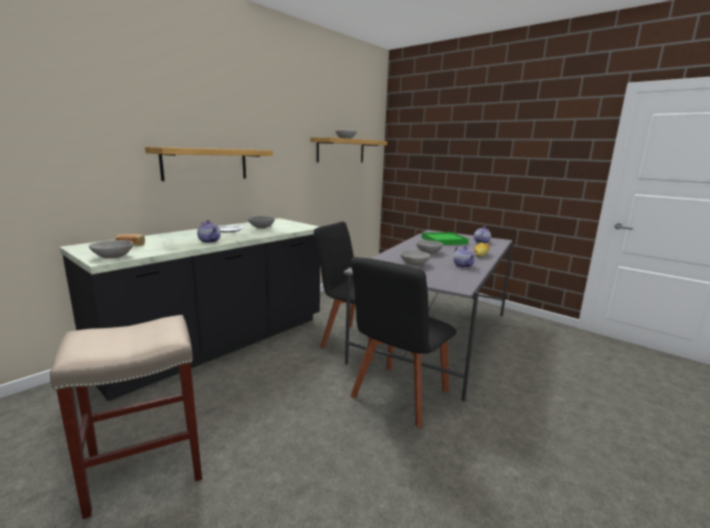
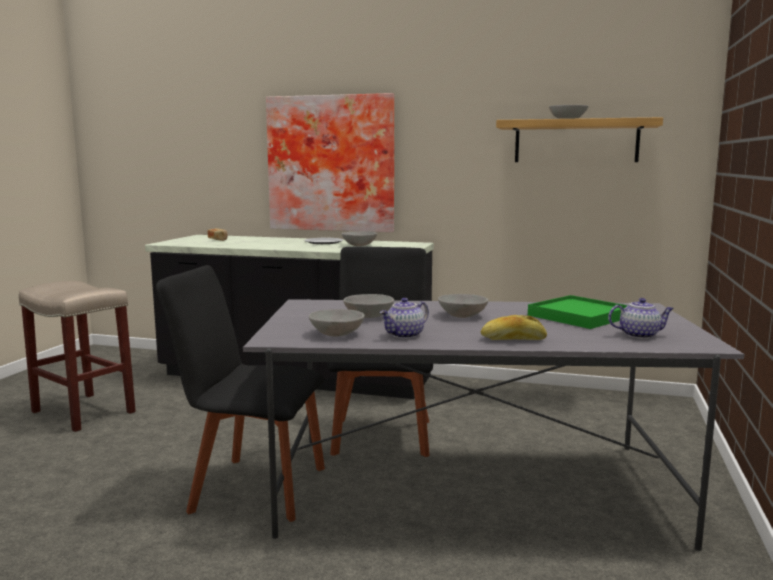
camera: 65 degrees right, 5 degrees down
grey bowl [89,240,134,259] -> grey bowl moved to [309,309,365,337]
shelf [145,147,273,181] -> picture [266,93,394,232]
teapot [197,220,221,243] -> none

